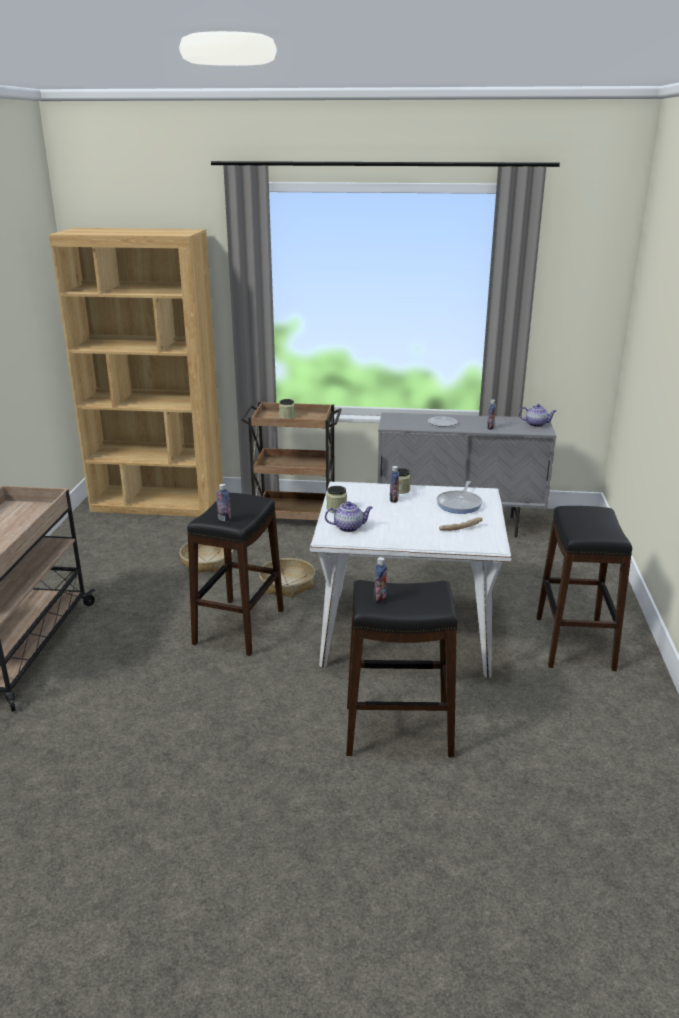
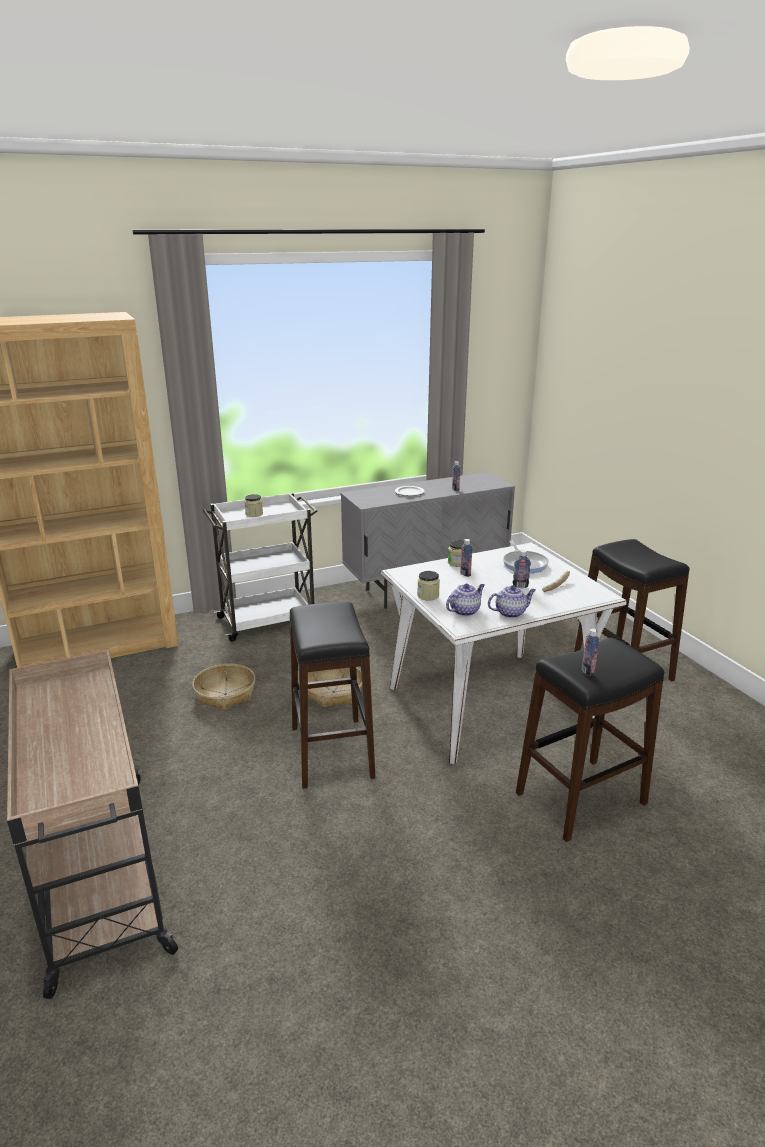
camera: 30 degrees left, 0 degrees up
bottle [216,484,231,522] -> bottle moved to [513,550,531,588]
brown cart [241,402,342,520] -> white cart [203,493,318,642]
teapot [519,404,556,427] -> teapot moved to [488,585,536,618]

